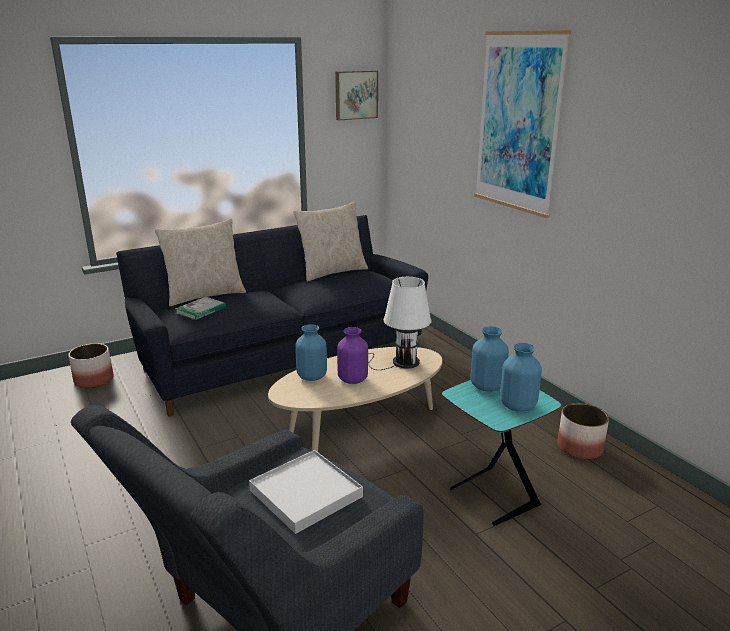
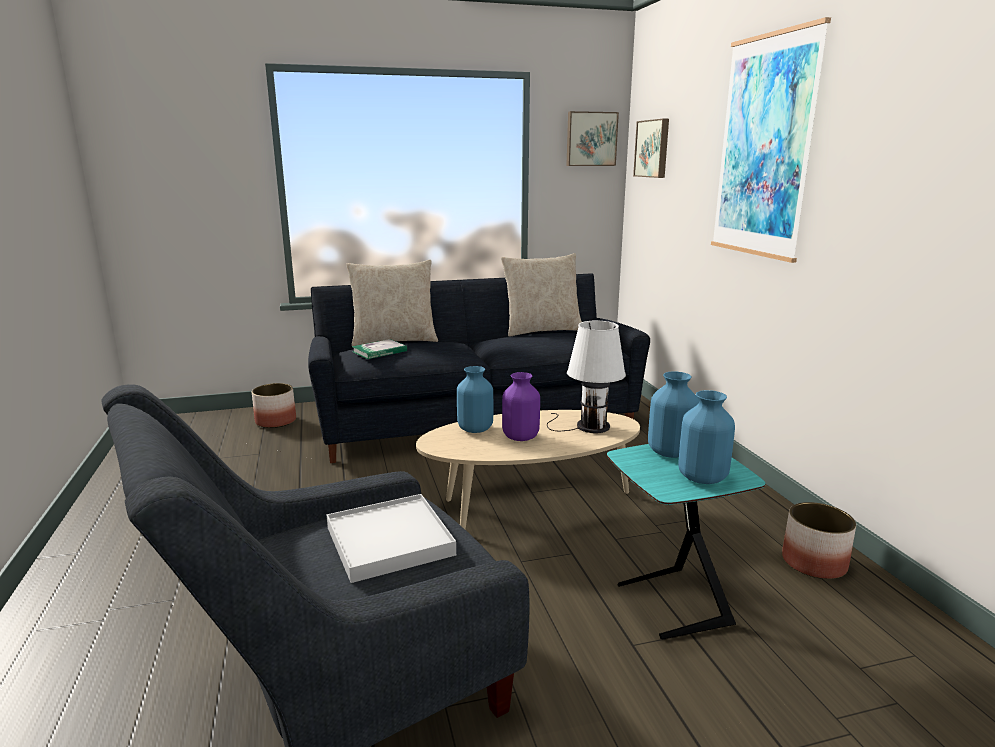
camera: 15 degrees right, 5 degrees down
none -> picture [633,119,669,178]

